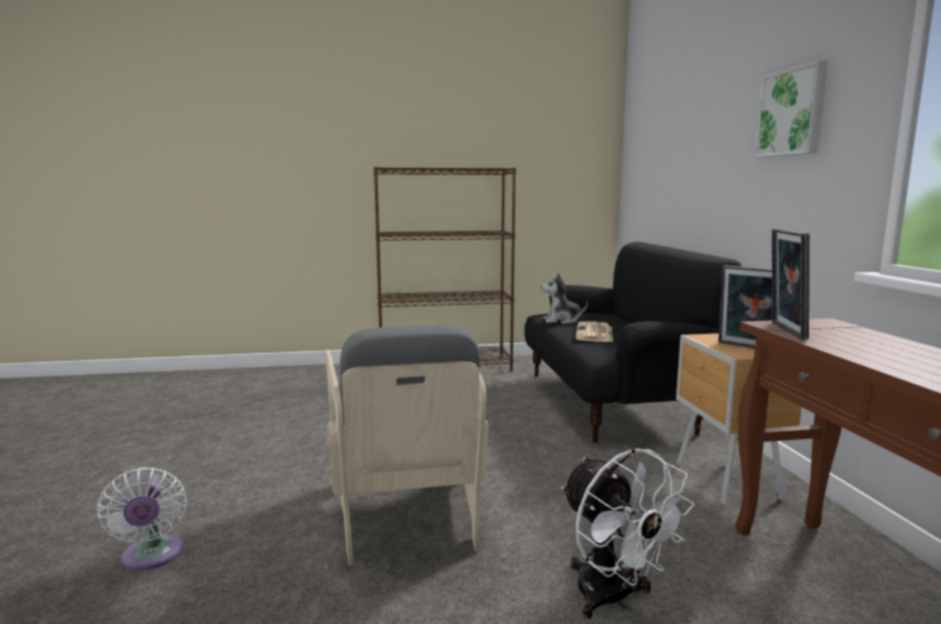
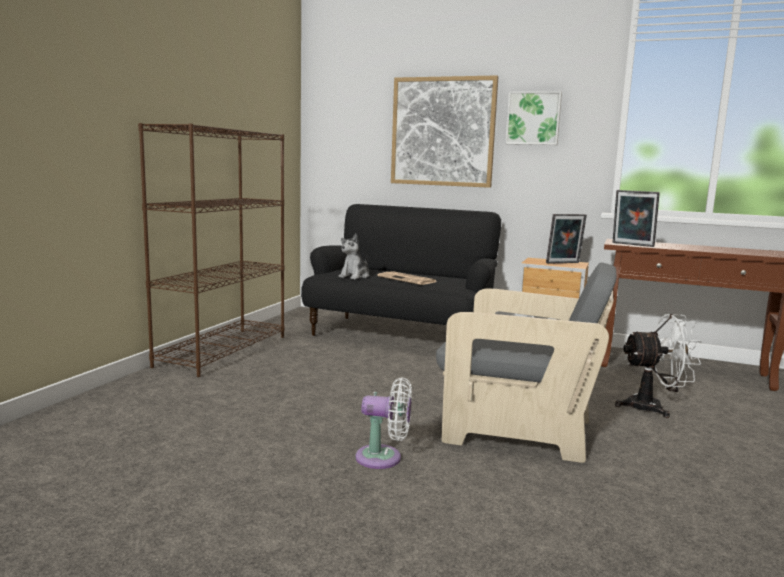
camera: 60 degrees left, 0 degrees up
white fan [96,467,187,571] -> white fan moved to [356,377,412,469]
none -> picture [391,75,499,188]

